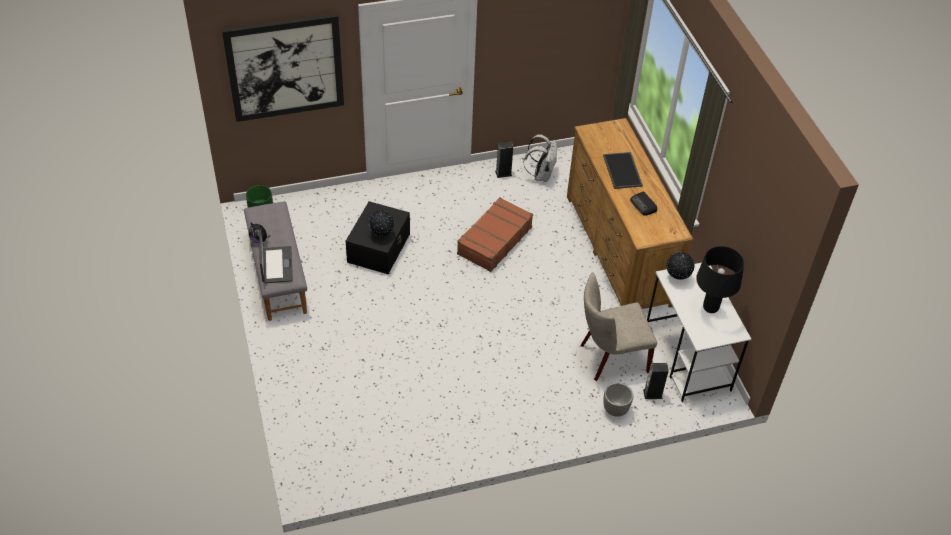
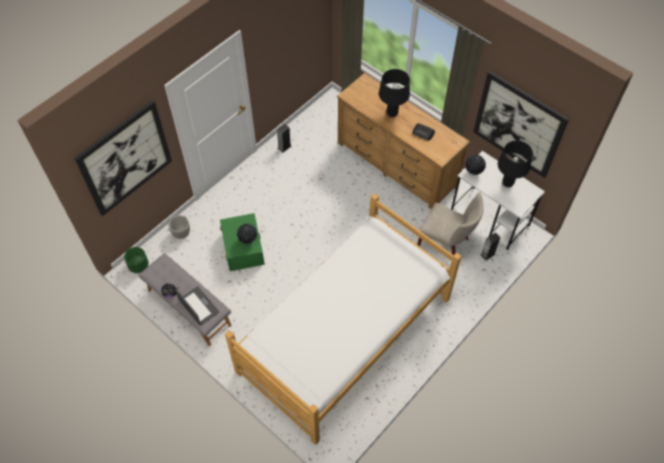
camera: 30 degrees left, 10 degrees up
black storage box [345,201,410,274] -> green storage box [220,213,265,271]
brown suitcase [457,197,533,272] -> none
white backpack [523,134,557,182] -> none
beige chair [580,272,657,381] -> beige chair turned 105 degrees counterclockwise [417,192,483,255]
tray [603,152,643,189] -> black table lamp [379,69,410,117]
planter [603,383,633,417] -> planter moved to [168,215,190,239]
none -> bed [225,193,462,445]
none -> picture [473,71,569,178]

